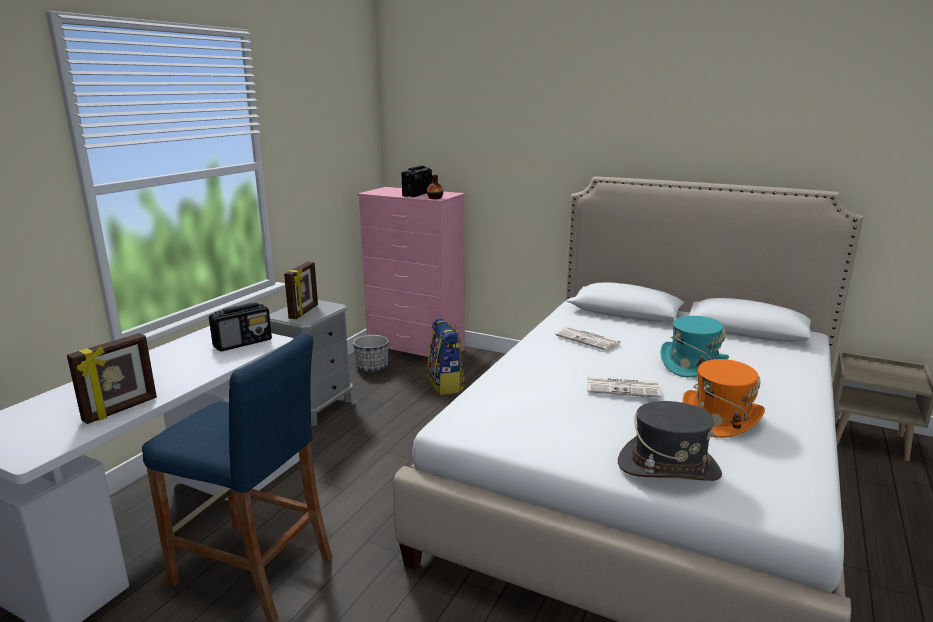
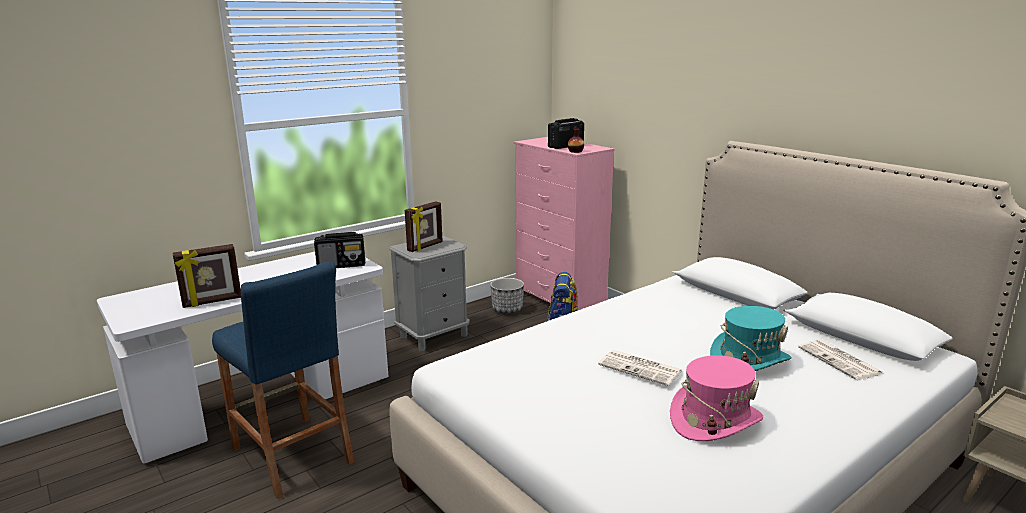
camera: 25 degrees right, 0 degrees up
newspaper [555,327,621,351] -> newspaper moved to [798,340,884,380]
grey hat [618,401,722,481] -> none
orange hat [683,359,765,438] -> pink hat [670,355,763,441]

